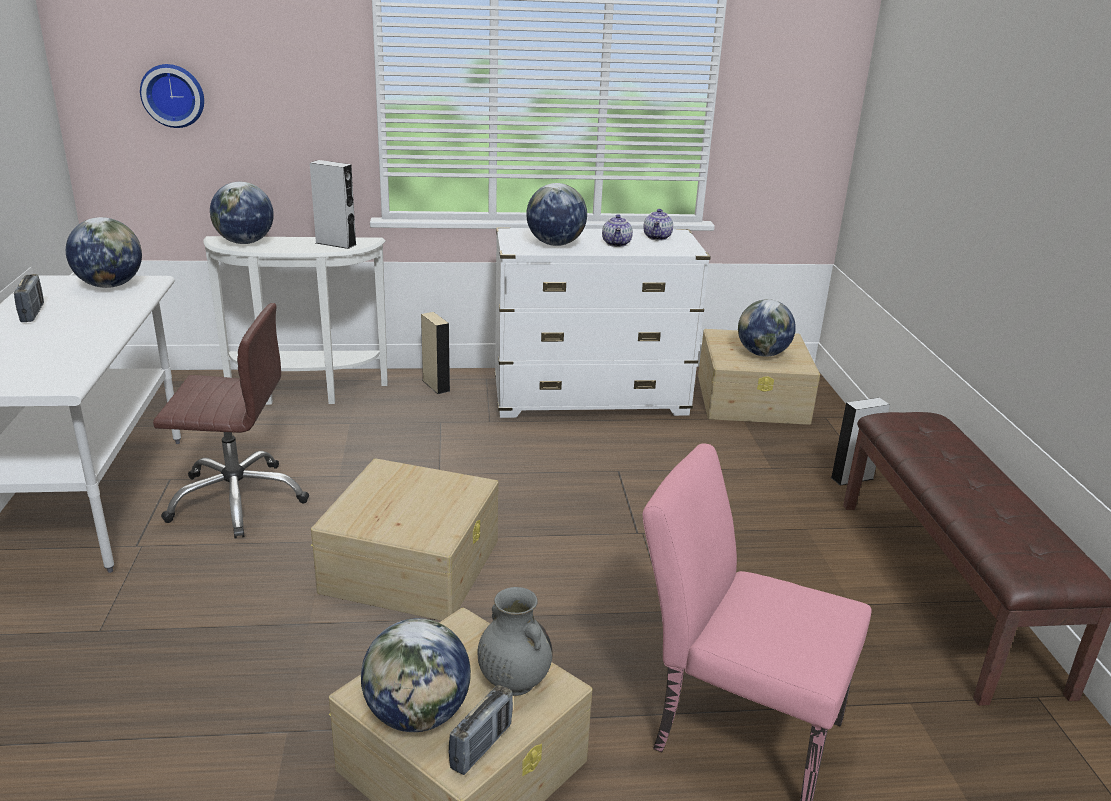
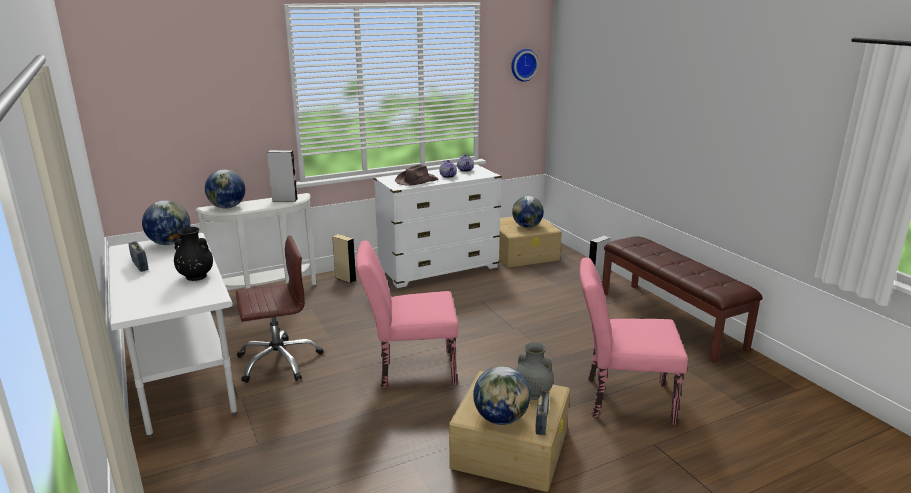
camera: 20 degrees left, 5 degrees down
wall clock [140,64,204,128] -> wall clock moved to [511,49,539,82]
beige storage box [311,458,498,621] -> pink chair [356,240,458,388]
globe [526,183,587,246] -> brown hat [395,164,439,186]
none -> black vase [174,227,213,281]

